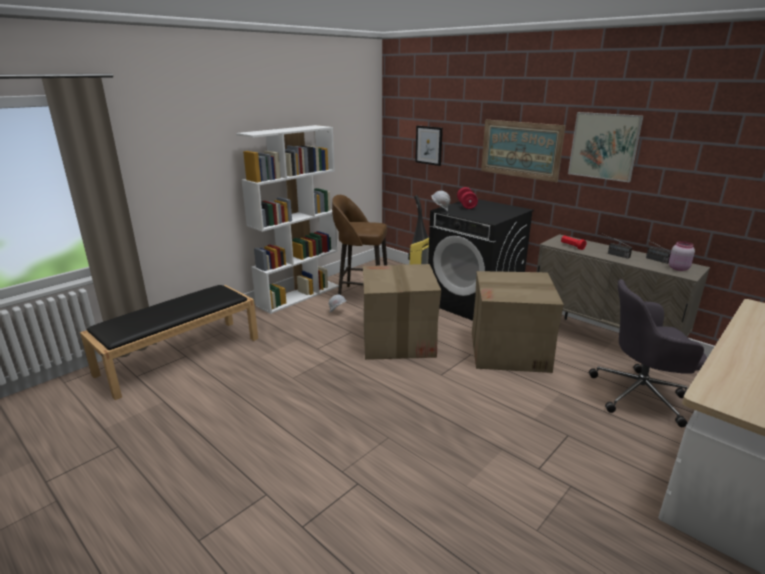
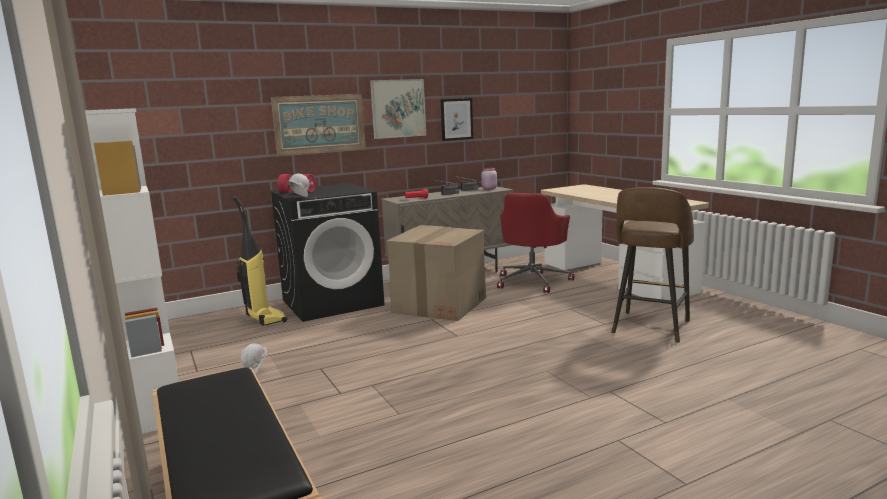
camera: 70 degrees left, 10 degrees down
brown stool [332,195,387,295] -> brown stool moved to [612,187,694,343]
cardboard box [363,264,441,360] -> none
picture [415,126,443,166] -> picture moved to [441,98,473,141]
grey office chair [589,279,707,427] -> red office chair [497,193,574,293]

